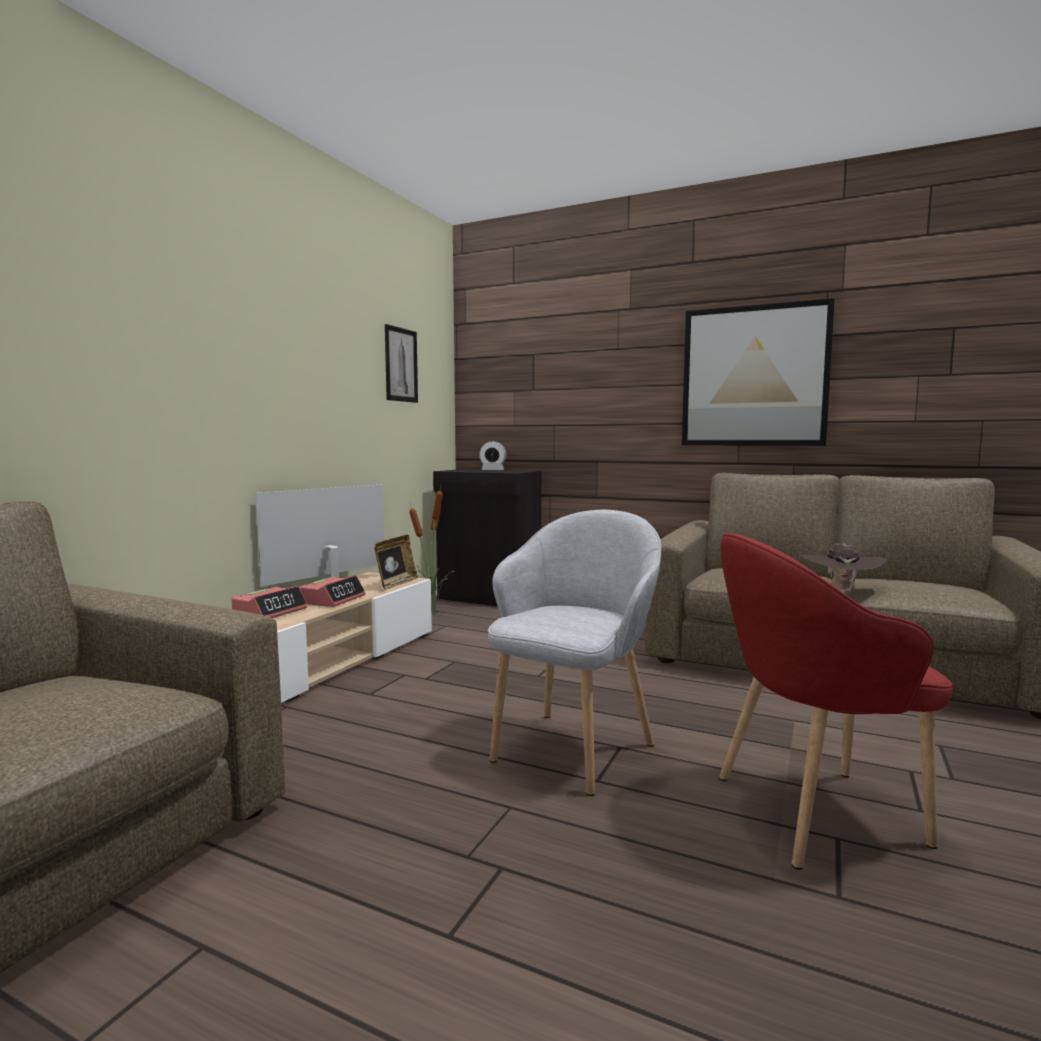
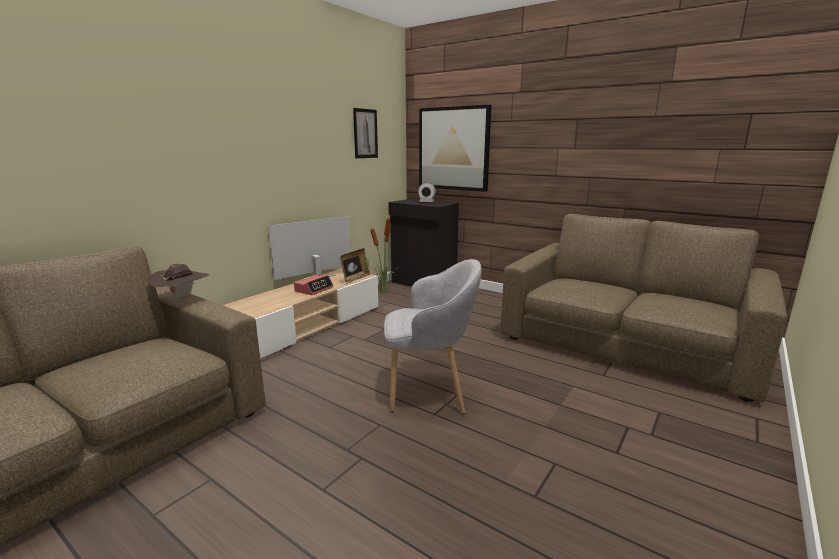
camera: 10 degrees right, 10 degrees up
alarm clock [231,586,307,618] -> none
grey armchair [488,510,661,796] -> grey armchair turned 45 degrees clockwise [384,259,482,414]
picture [682,298,835,446] -> picture moved to [419,105,491,192]
red armchair [719,533,953,870] -> none
brown hat [800,543,887,592] -> brown hat moved to [147,263,210,302]

